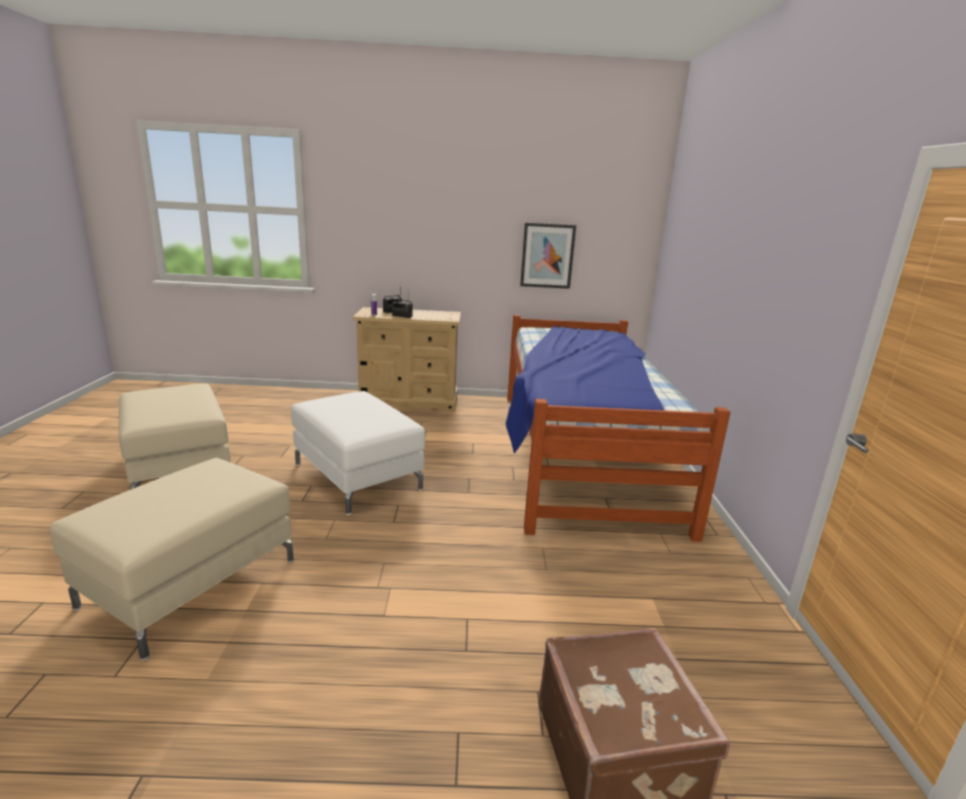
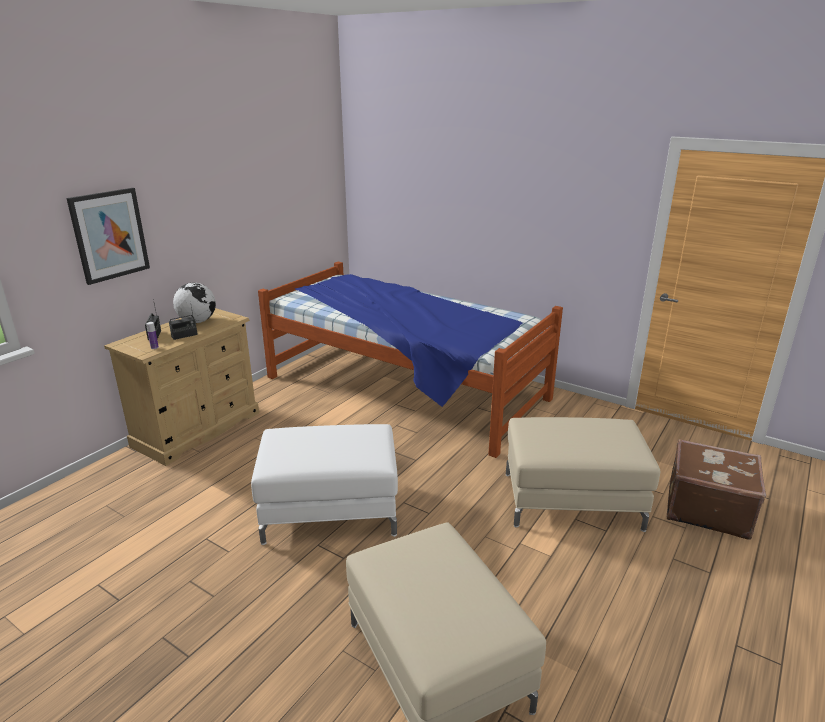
camera: 55 degrees left, 5 degrees up
beige ottoman [119,384,231,490] -> beige ottoman moved to [506,417,660,532]
picture [520,223,576,289] -> picture moved to [66,188,150,285]
none -> globe [173,283,216,323]

